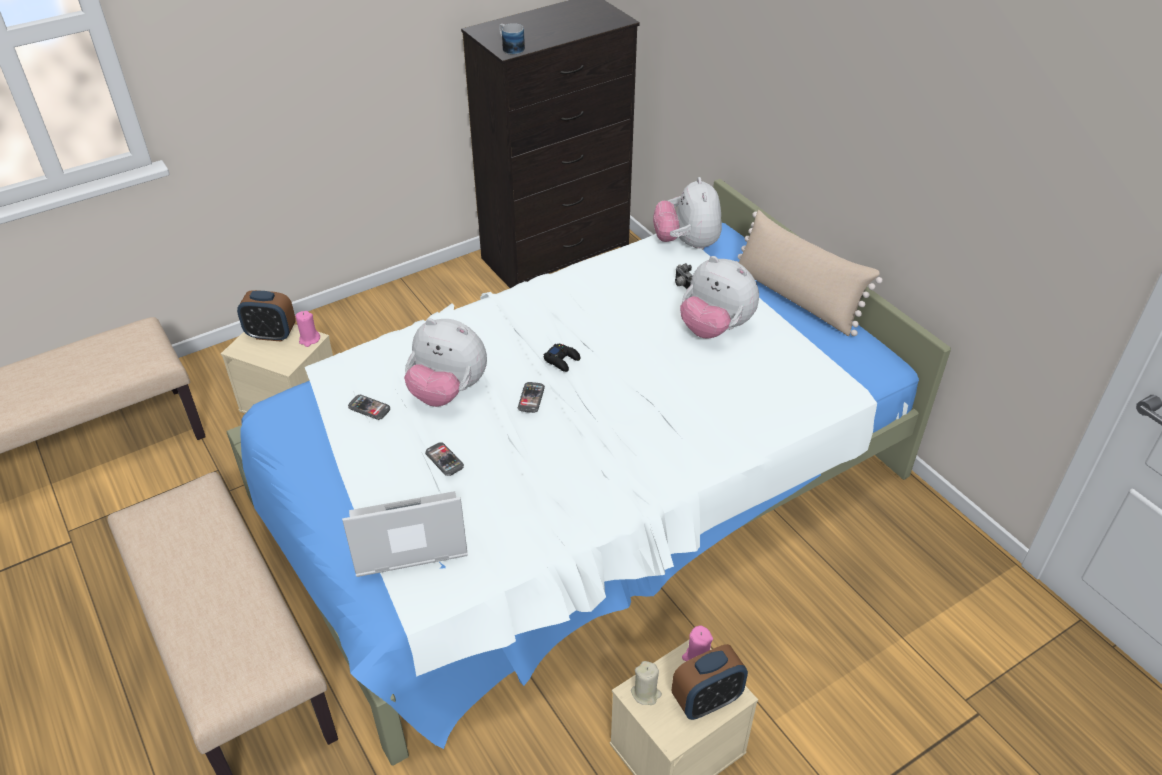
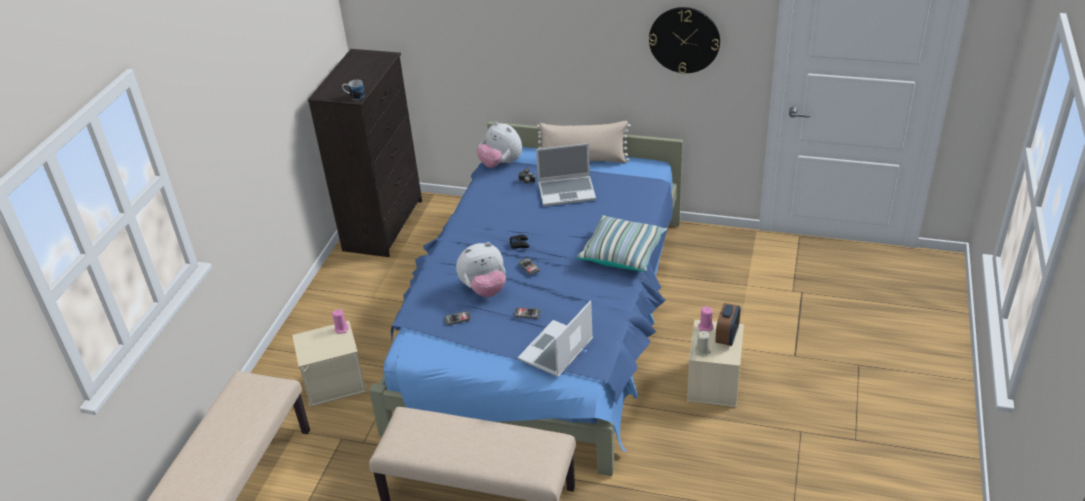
camera: 40 degrees left, 5 degrees down
white bed [227,179,951,766] -> blue bed [369,122,683,476]
alarm clock [237,290,296,342] -> none
plush toy [680,256,759,339] -> laptop [536,143,596,206]
none -> pillow [576,215,667,272]
none -> wall clock [649,7,720,74]

